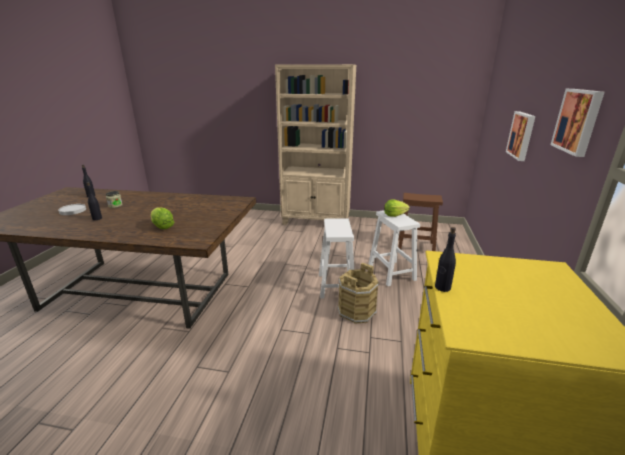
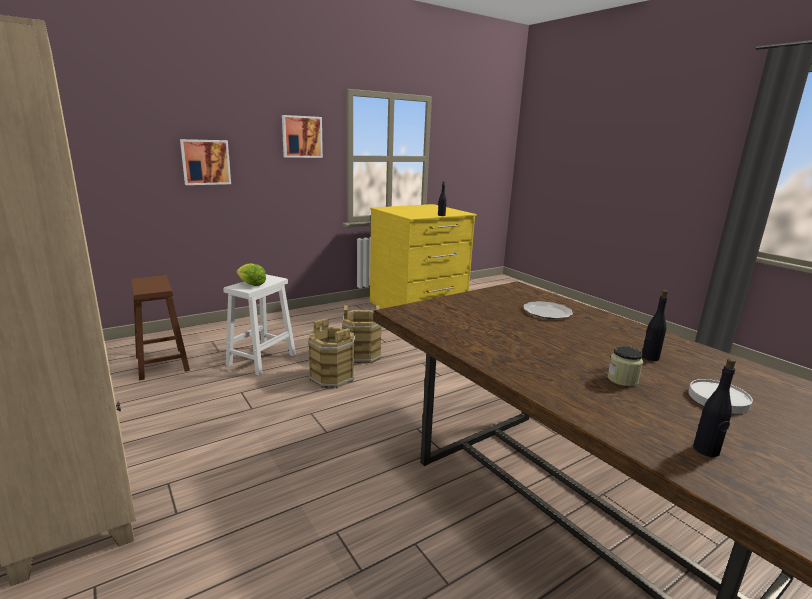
camera: 135 degrees left, 5 degrees down
lettuce [151,207,174,229] -> plate [523,301,573,319]
white stool [319,218,354,298] -> brown bucket [308,318,355,389]

